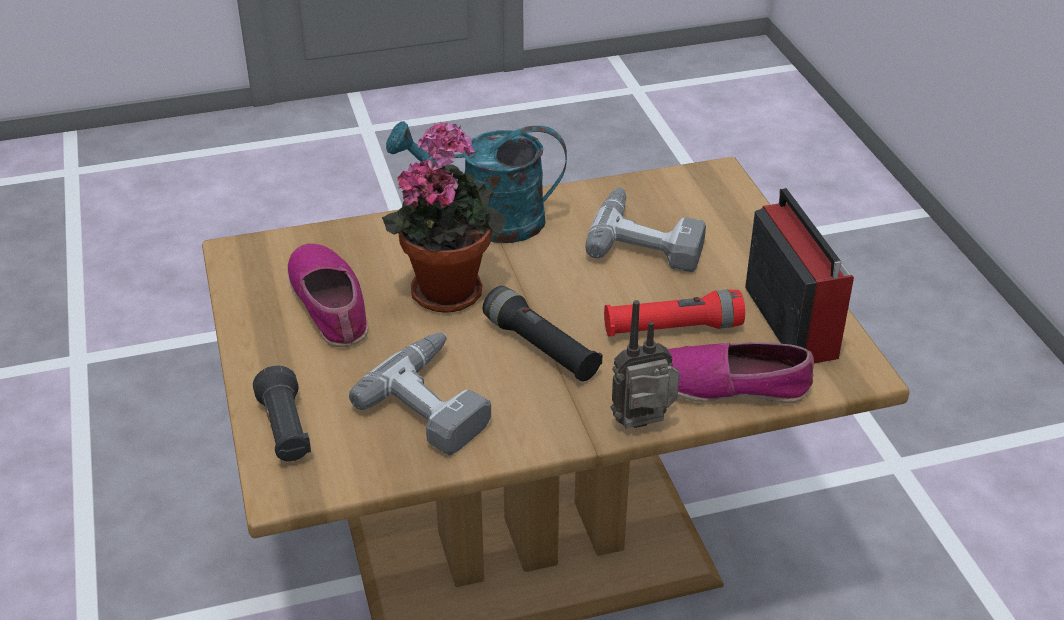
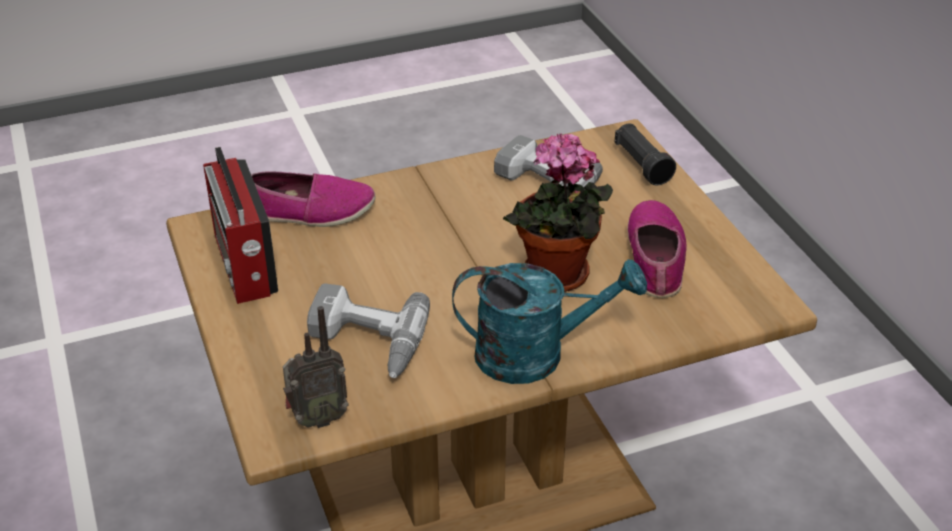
camera: 175 degrees right, 0 degrees up
shoe [288,244,368,347] -> shoe turned 150 degrees counterclockwise [628,200,687,298]
black flashlight [483,286,603,382] -> none
red flashlight [604,290,745,336] -> none
radio [610,300,680,428] -> radio moved to [283,306,349,428]

